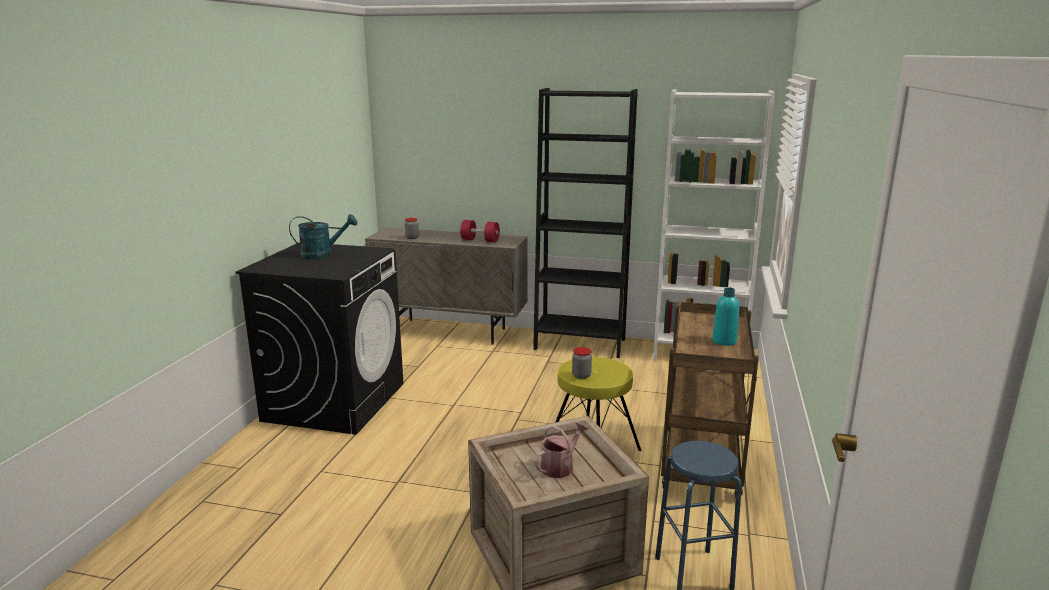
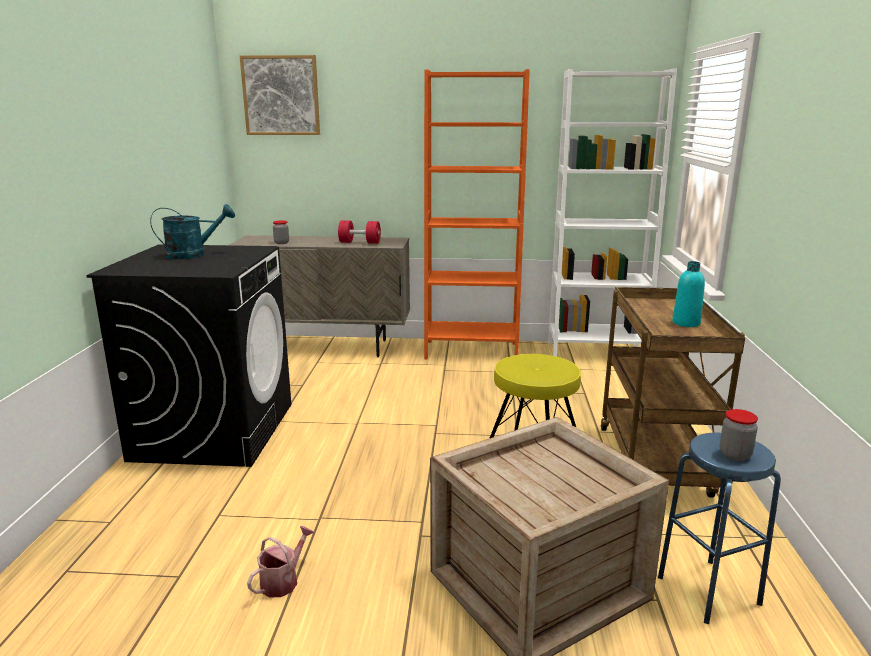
camera: 10 degrees left, 0 degrees up
black bookcase [533,88,638,358] -> orange bookcase [424,69,530,359]
watering can [535,422,588,478] -> watering can moved to [247,526,315,598]
jar [572,347,592,379] -> jar moved to [720,409,758,461]
none -> picture [240,55,320,135]

